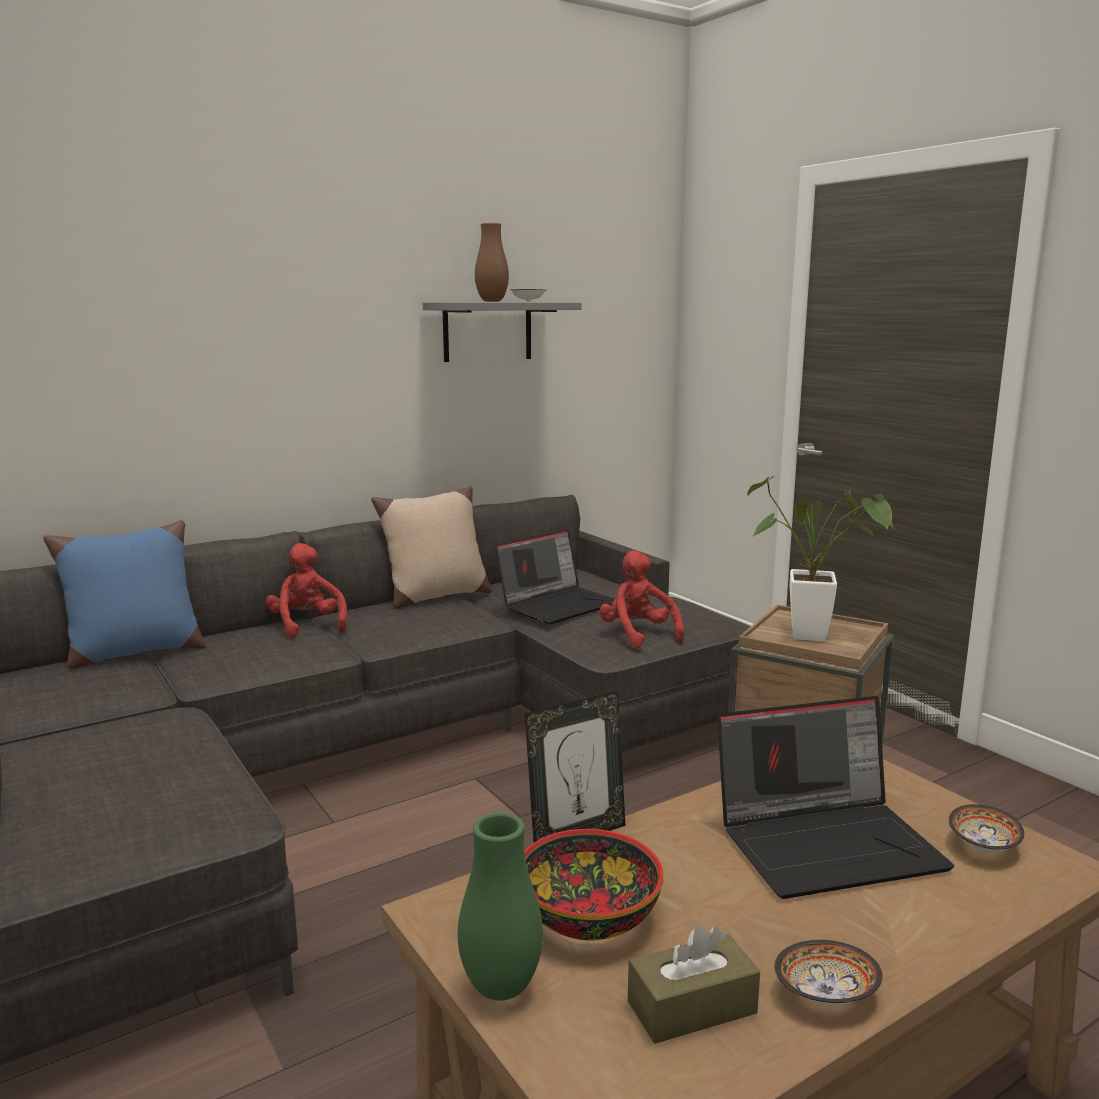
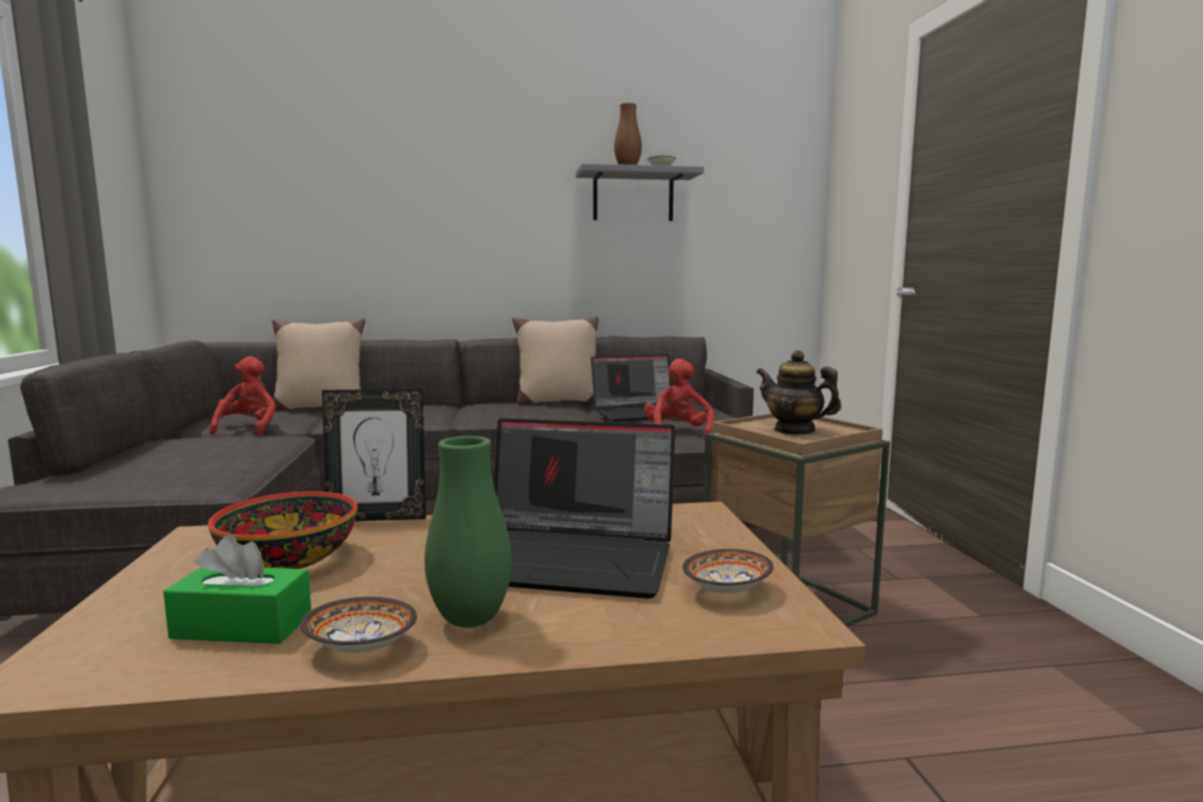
camera: 25 degrees right, 5 degrees down
blue pillow [43,520,206,669] -> beige pillow [272,318,365,411]
red plush toy [266,543,347,638] -> red plush toy moved to [209,356,276,436]
green vase [458,812,543,1001] -> green vase moved to [425,436,512,628]
brown tissue box [628,925,760,1044] -> green tissue box [163,534,311,644]
potted plant [747,476,894,641] -> teapot [756,350,841,435]

